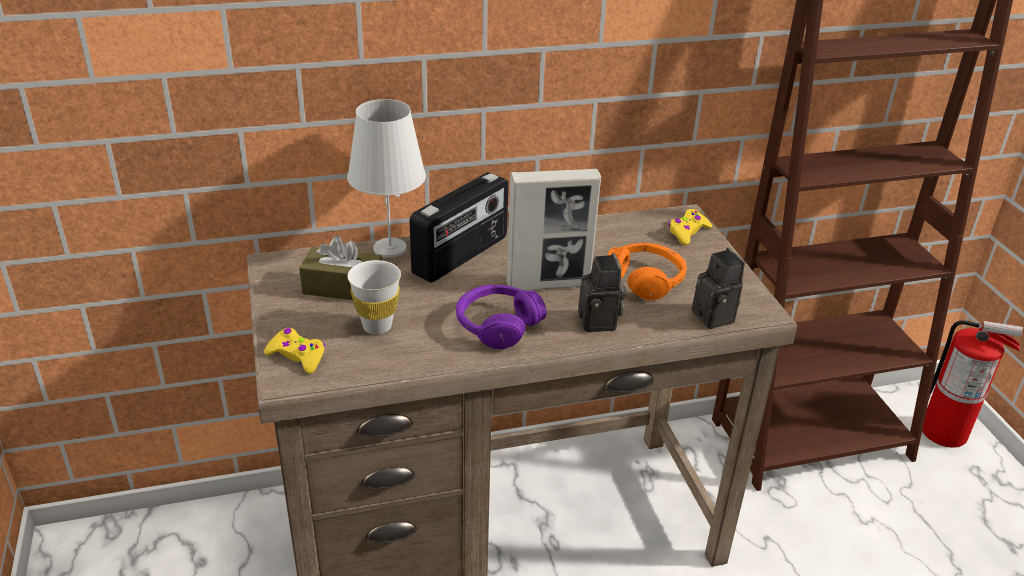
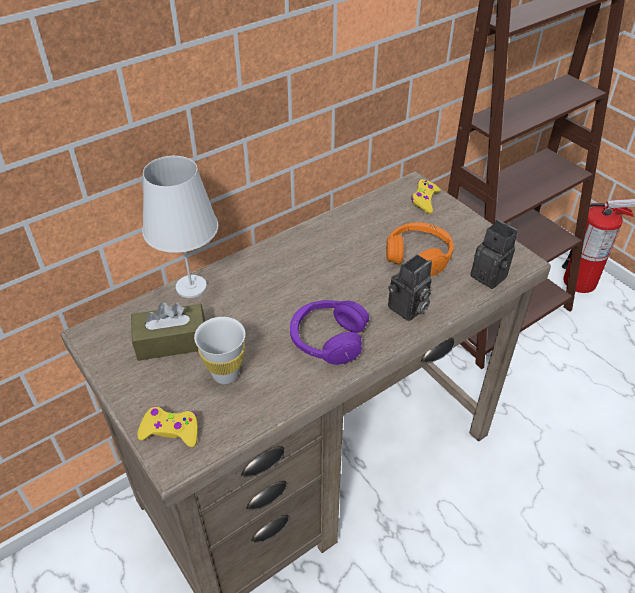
camera: 20 degrees left, 10 degrees up
radio [410,172,509,283] -> none
picture frame [506,169,601,290] -> none
camera [578,253,626,332] -> camera turned 75 degrees clockwise [388,254,432,321]

